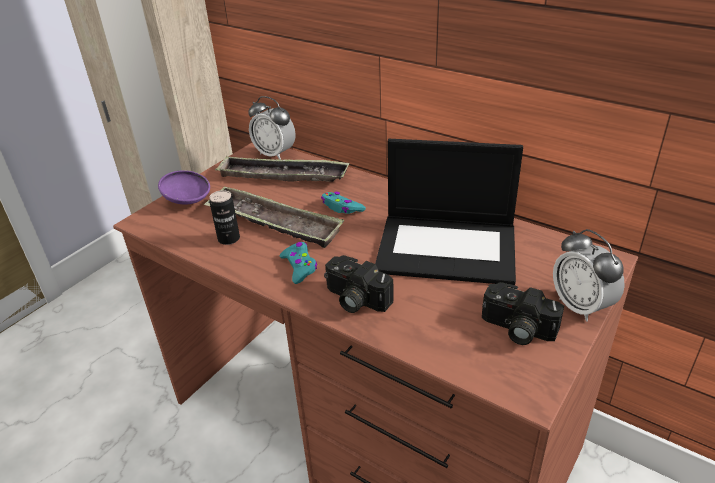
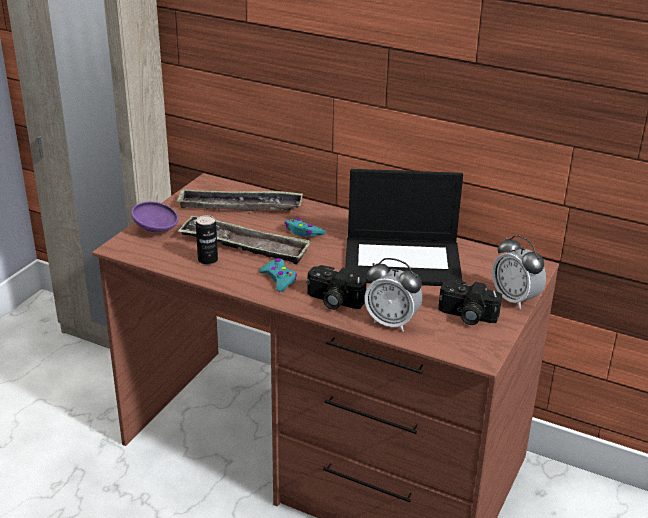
camera: 10 degrees left, 5 degrees down
alarm clock [248,96,296,160] -> alarm clock moved to [364,258,422,332]

